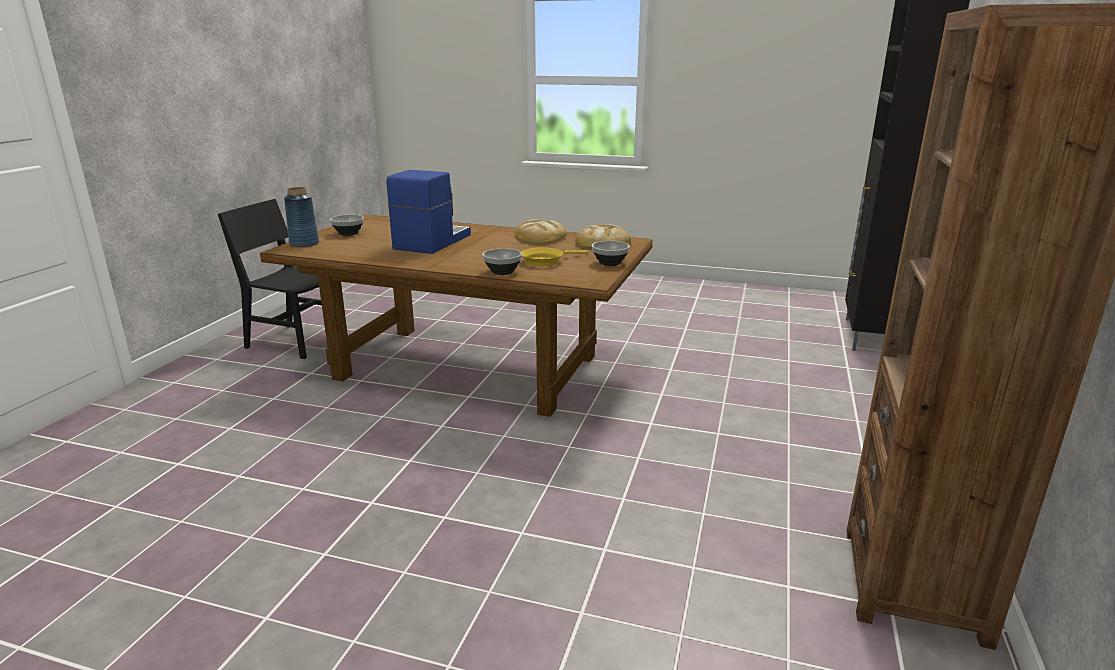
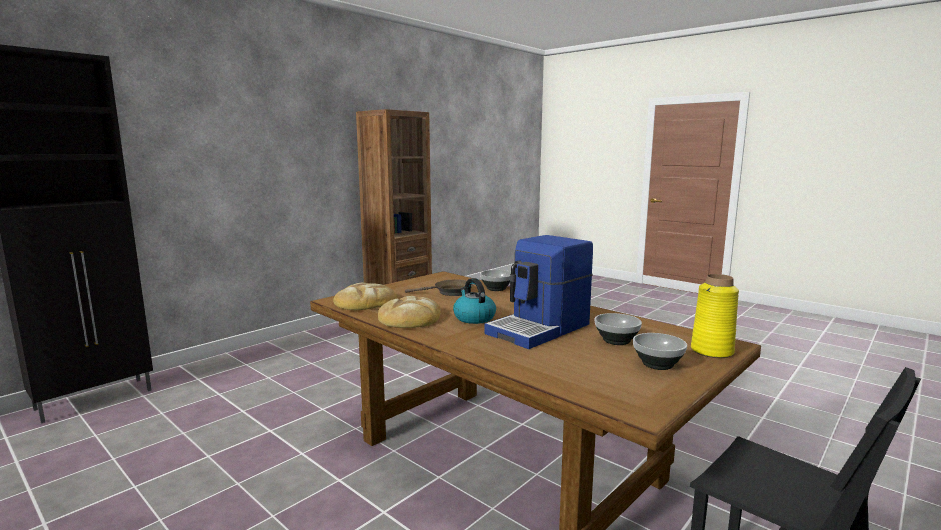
camera: 155 degrees left, 10 degrees down
blue vase [284,187,319,247] -> yellow vase [691,274,739,358]
yellow frying pan [521,247,588,266] -> brown frying pan [405,280,474,296]
bowl [592,241,630,266] -> bowl moved to [595,313,642,345]
none -> kettle [453,278,496,324]

